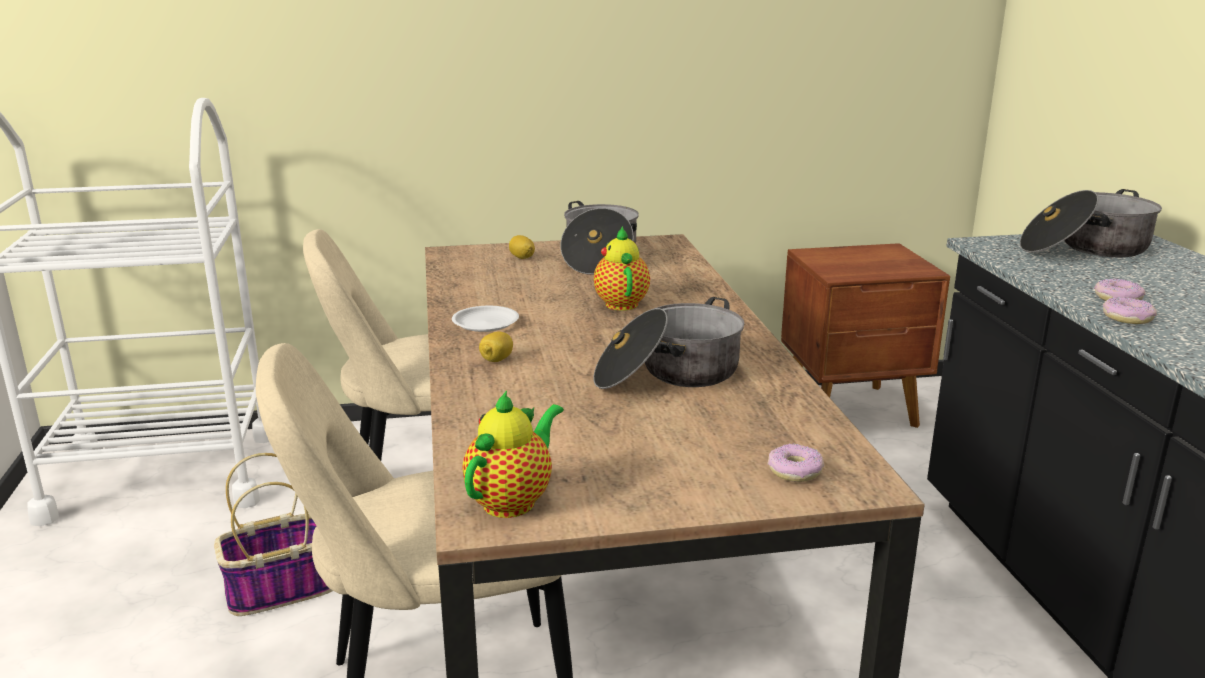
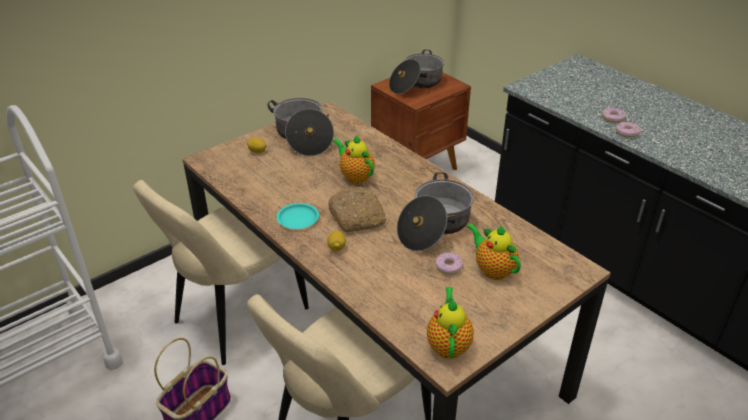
camera: 30 degrees left, 15 degrees up
white plate [452,306,519,332] -> turquoise plate [277,203,319,229]
donut [767,444,824,482] -> donut moved to [435,253,463,275]
cooking pot [1020,189,1162,257] -> cooking pot moved to [389,50,444,94]
none -> bread [328,187,386,233]
none -> teapot [466,223,521,280]

